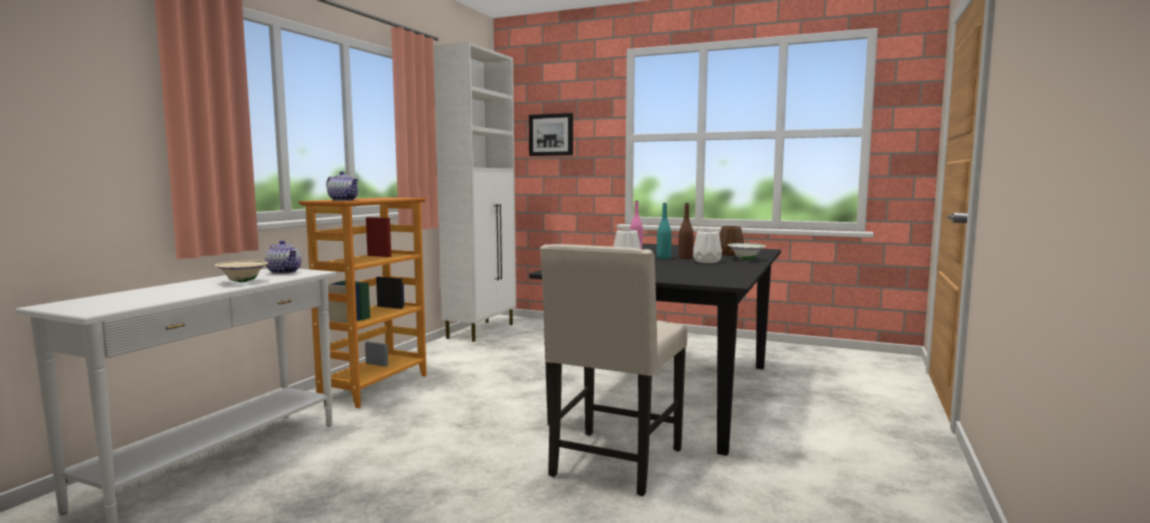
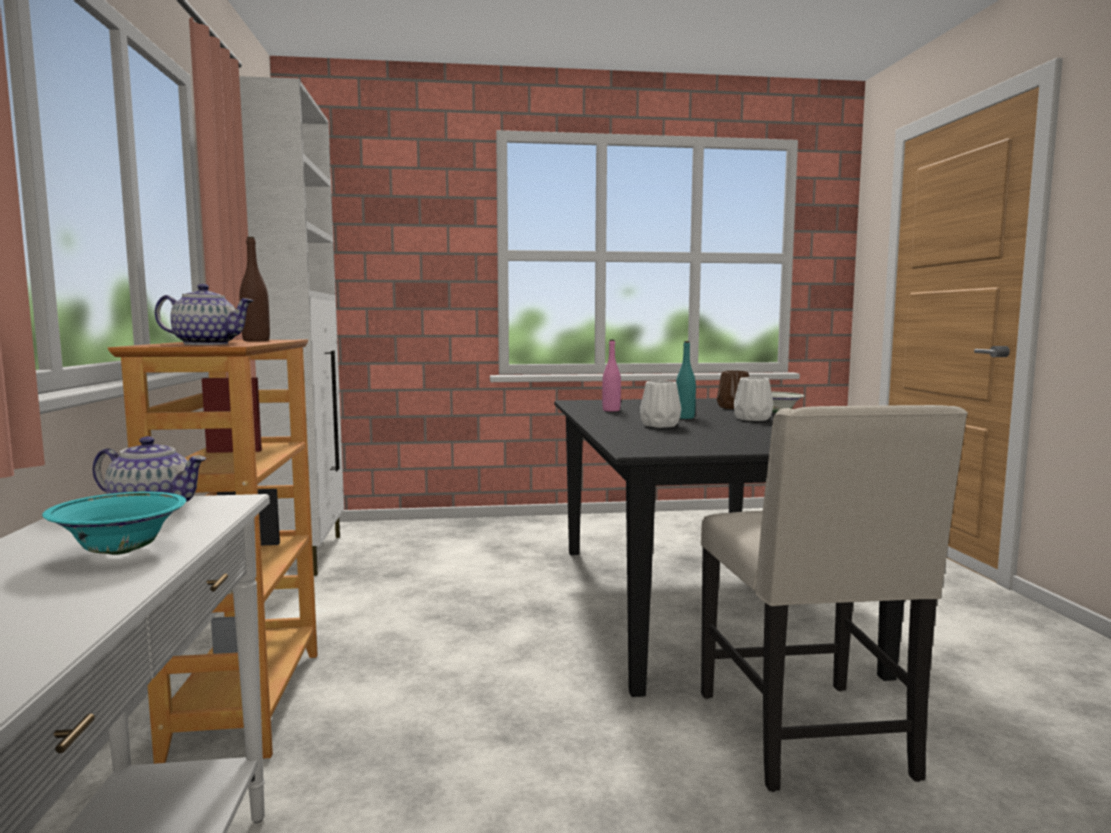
camera: 30 degrees left, 0 degrees up
beige bowl [215,260,268,282] -> turquoise bowl [42,492,186,555]
picture [529,113,573,156] -> none
brown bottle [679,203,694,259] -> brown bottle moved to [239,237,270,341]

